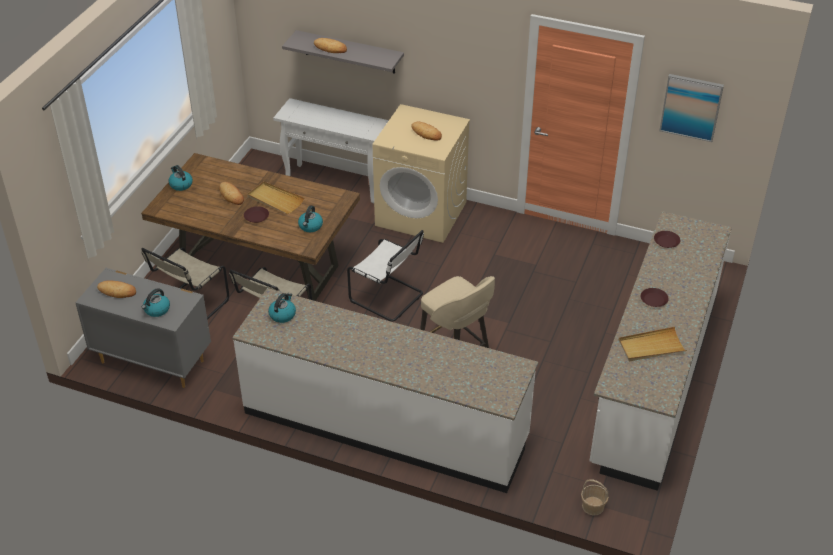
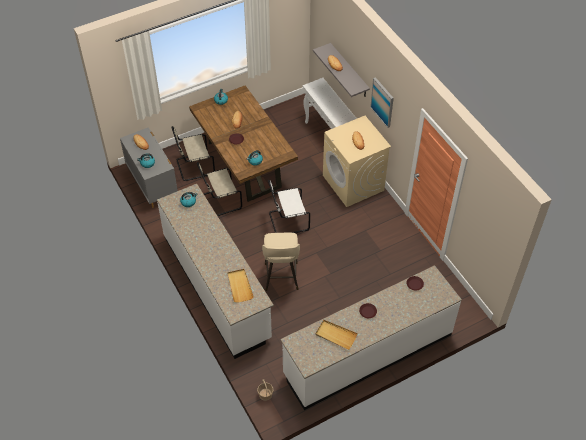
camera: 40 degrees right, 10 degrees up
beige tray [247,181,304,214] -> beige tray moved to [227,269,254,302]
white chair [347,230,424,321] -> white chair turned 90 degrees clockwise [268,180,310,233]
picture [659,74,724,142] -> picture moved to [370,77,394,128]

